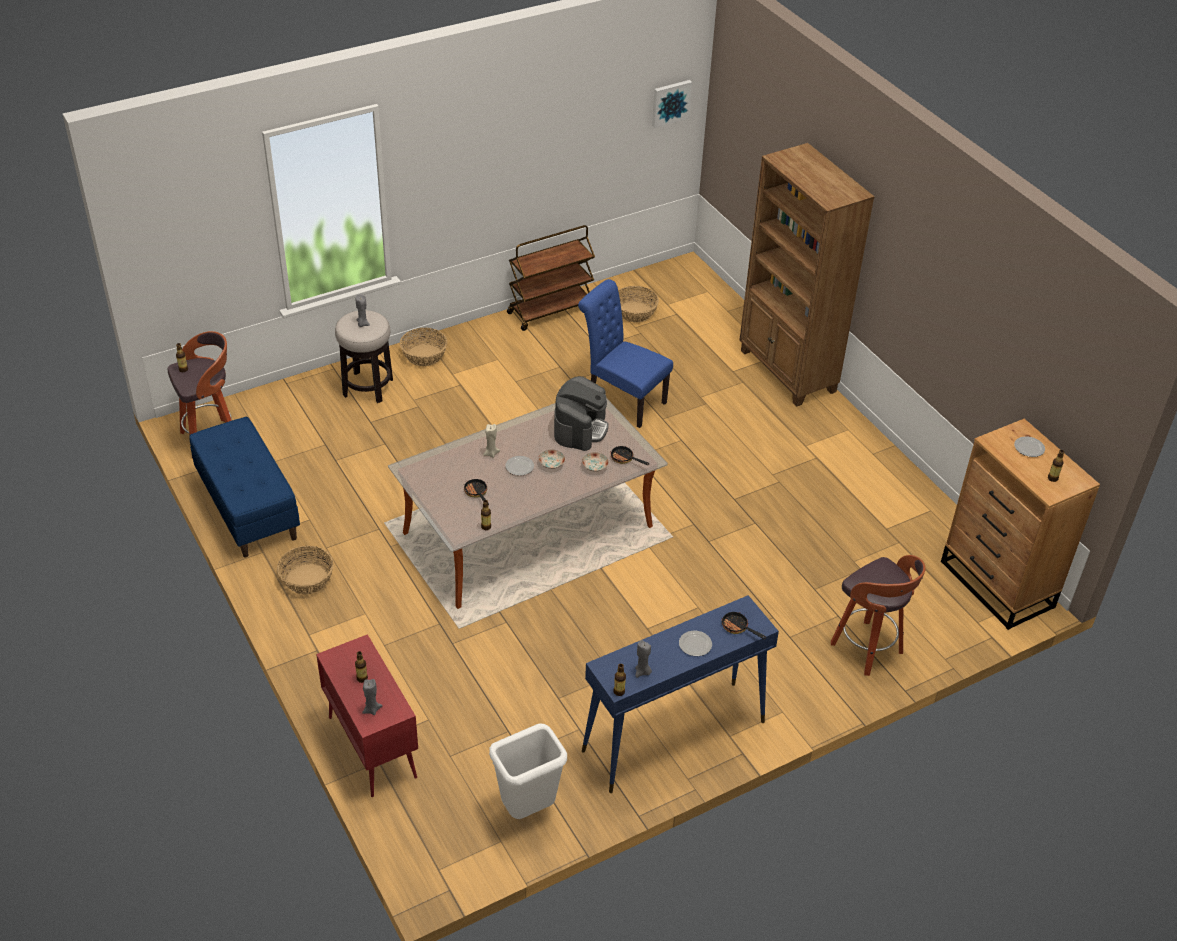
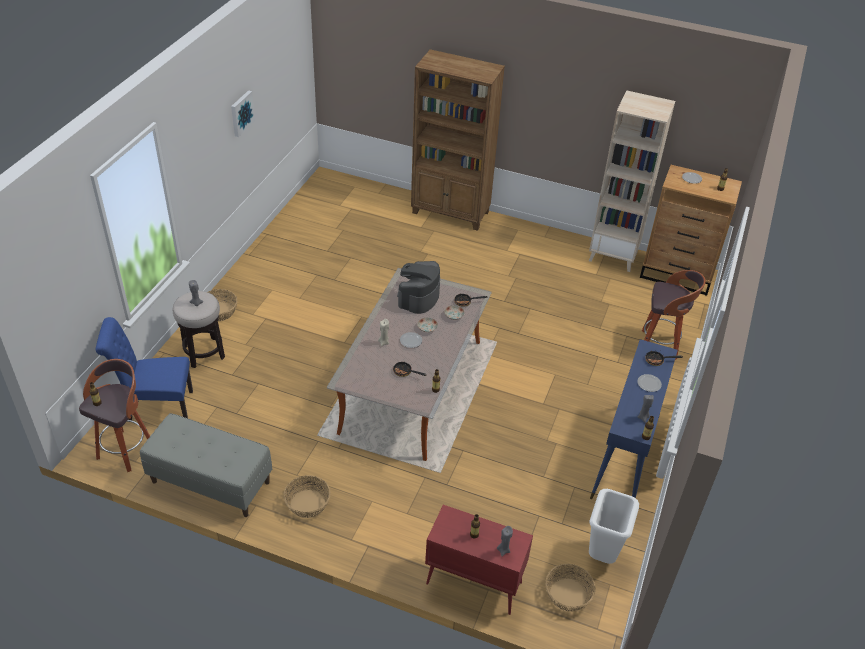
camera: 40 degrees left, 0 degrees up
blue bench [189,417,300,558] -> grey bench [140,413,272,517]
brown cart [507,225,595,331] -> none
coffee machine [554,376,608,451] -> coffee machine turned 135 degrees counterclockwise [397,261,440,314]
blue chair [578,279,673,428] -> blue chair moved to [96,317,193,420]
basket [618,286,659,322] -> basket moved to [545,564,596,612]
picture [652,80,692,128] -> picture moved to [231,90,255,137]
none -> beige bookcase [589,90,675,272]

